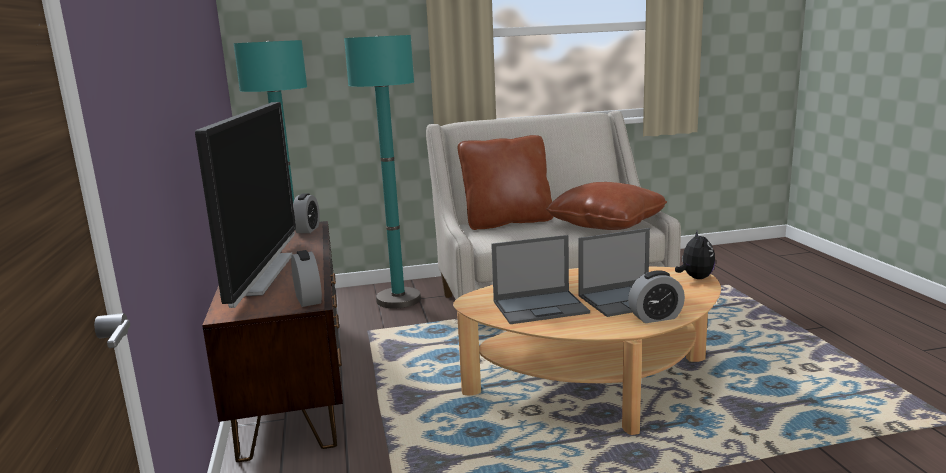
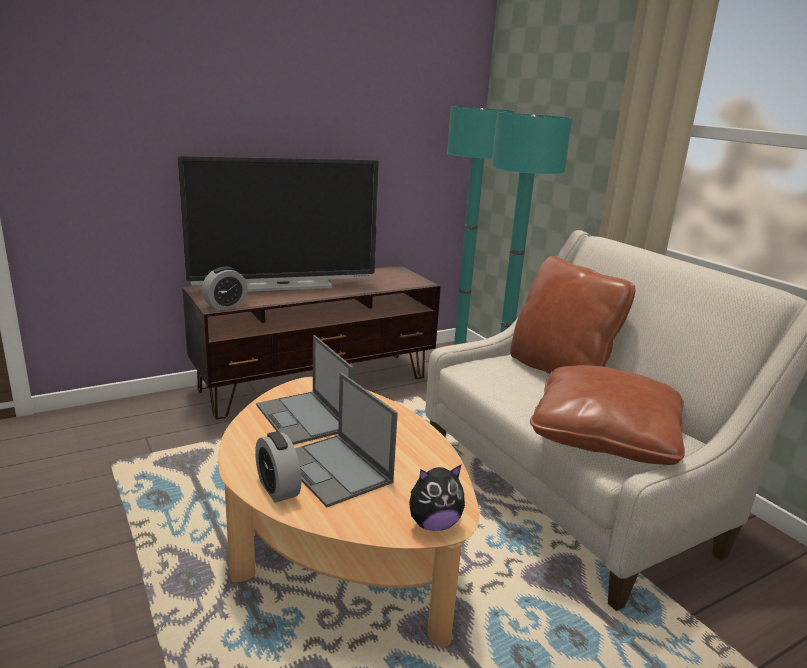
camera: 70 degrees right, 5 degrees up
alarm clock [293,193,320,233] -> none

